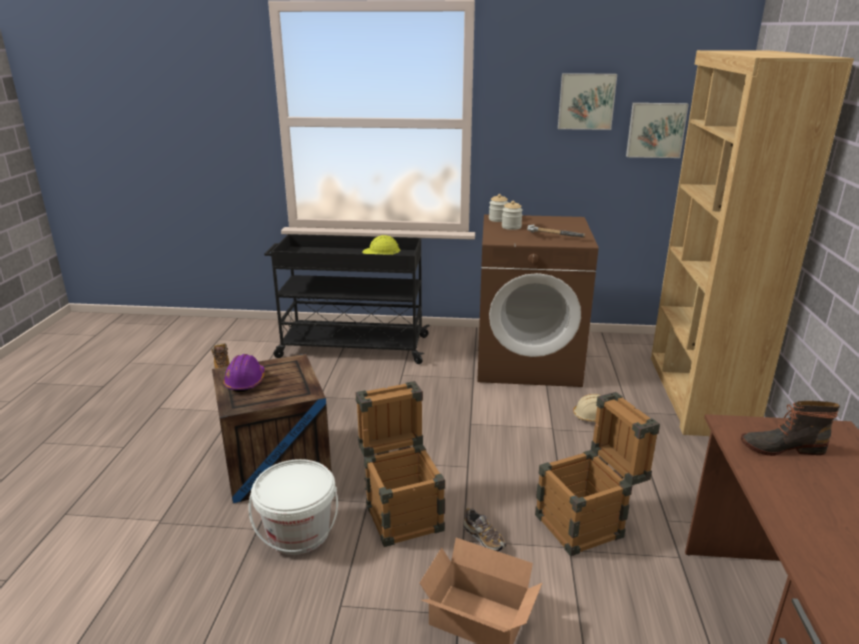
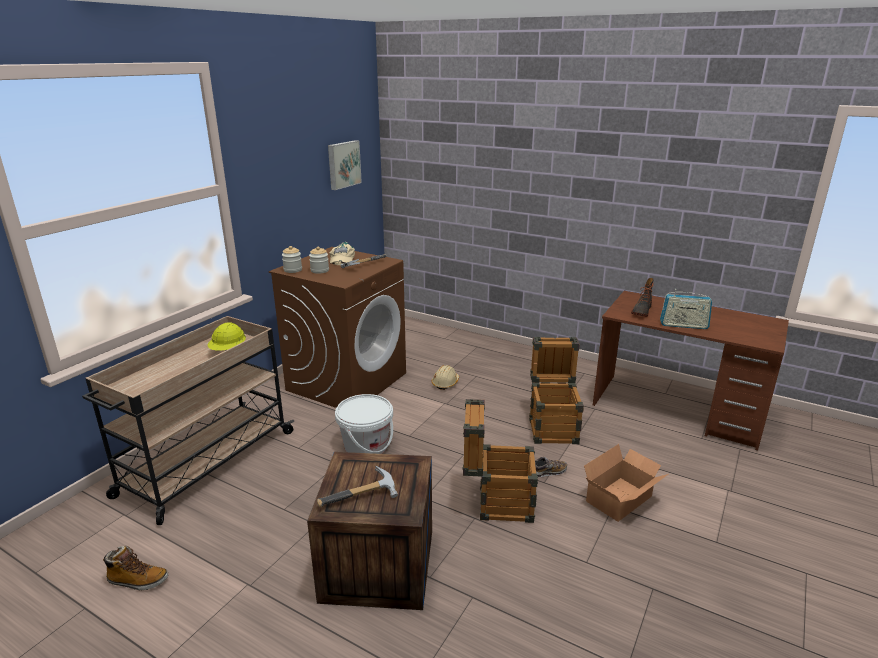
camera: 65 degrees left, 0 degrees up
purple hard hat [223,354,265,392] -> hammer [317,466,398,508]
white bucket [248,459,338,555] -> white bucket moved to [335,394,393,454]
black cart [264,234,430,364] -> beige cart [82,316,294,525]
picture [558,73,617,130] -> none
brown bookcase [651,50,854,436] -> none
none -> beige cap [329,242,355,265]
none -> radio [660,289,712,329]

